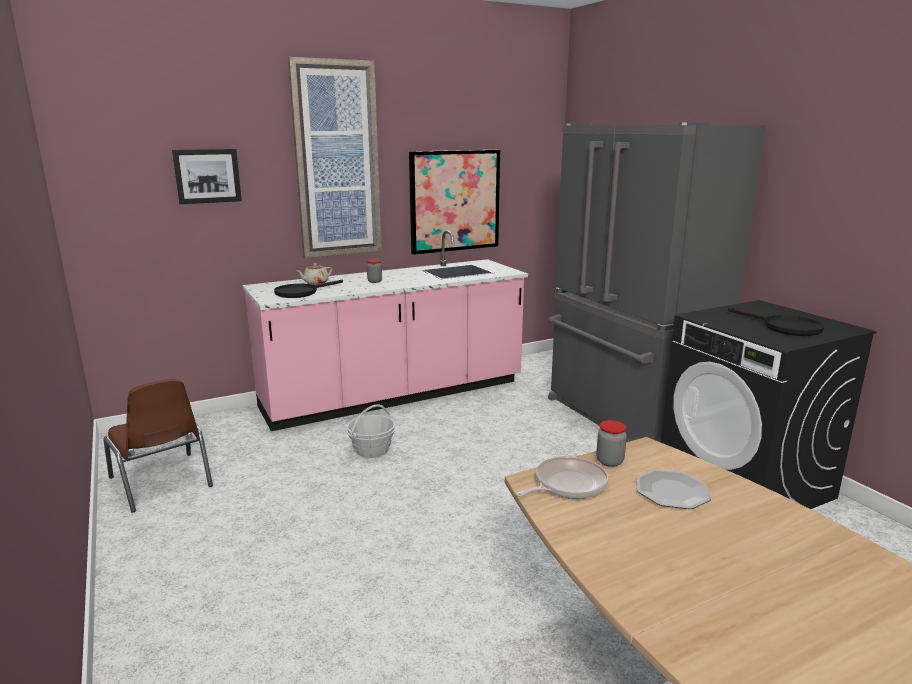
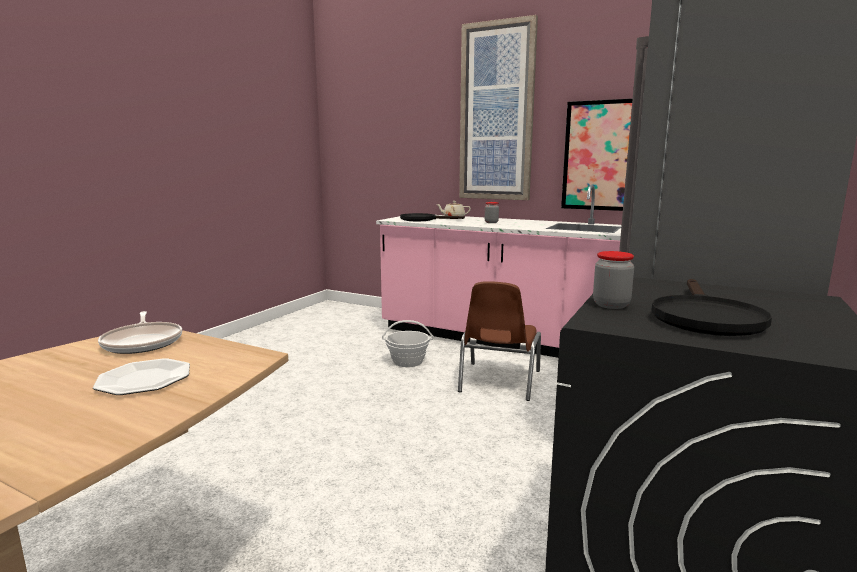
camera: 55 degrees right, 5 degrees down
brown chair [103,379,213,513] -> brown chair moved to [458,281,541,401]
picture [172,149,242,204] -> none
frying pan [516,456,609,499] -> frying pan turned 45 degrees clockwise [98,311,182,354]
jar [596,420,627,467] -> jar moved to [593,251,634,309]

